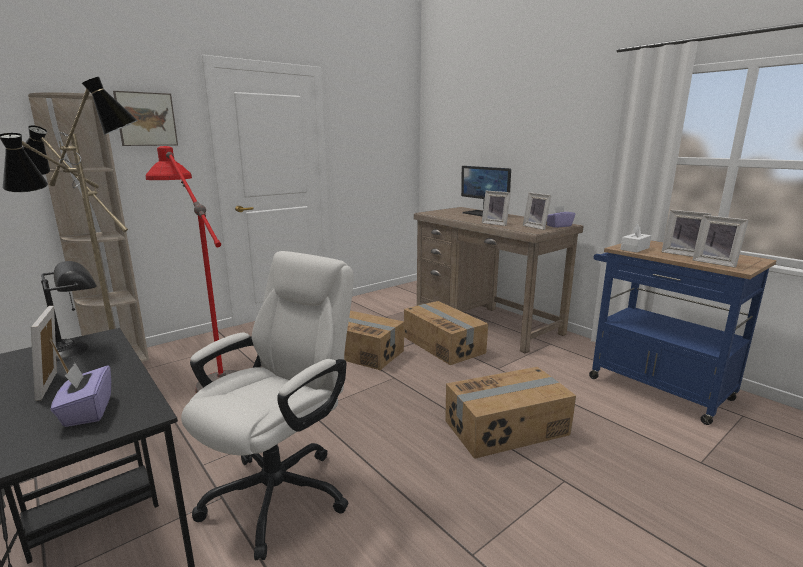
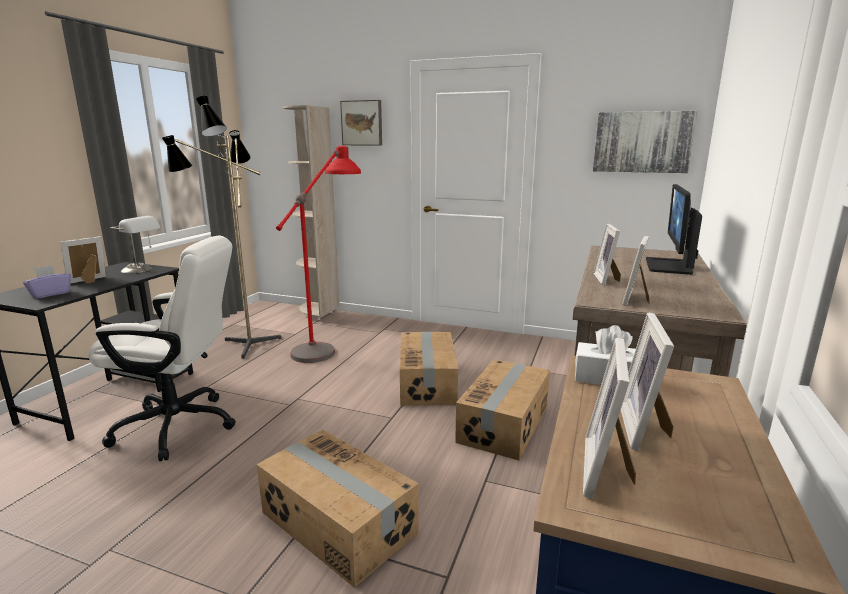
camera: 60 degrees right, 0 degrees up
black table lamp [41,261,97,361] -> white table lamp [110,216,160,273]
purple tissue box [547,206,575,228] -> none
none -> picture [593,111,698,173]

